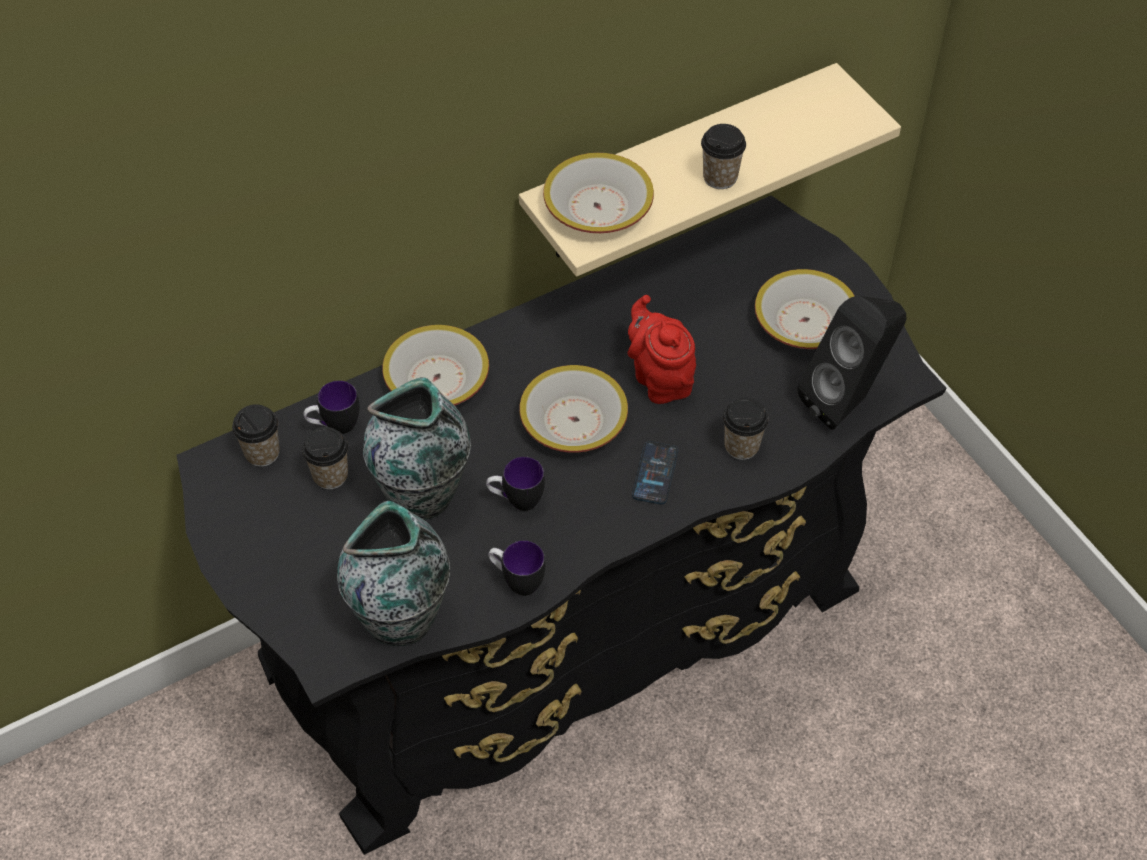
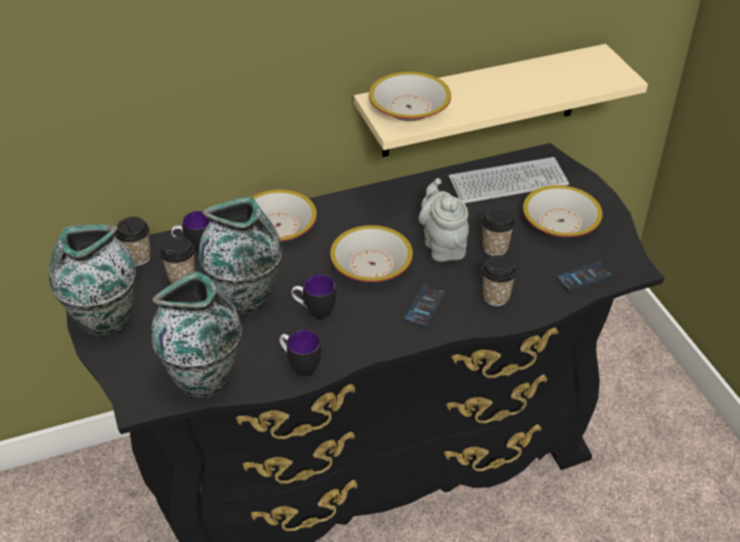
camera: 10 degrees right, 10 degrees down
red teapot [627,295,696,404] -> grey teapot [418,178,469,262]
cup [701,124,746,189] -> cup moved to [481,207,515,256]
black speaker [797,295,906,430] -> phone [556,260,613,293]
none -> vase [49,225,136,337]
none -> keyboard [449,157,569,204]

